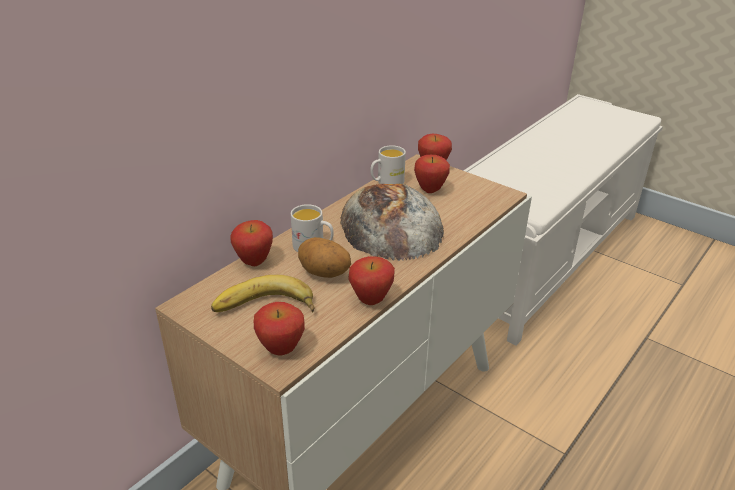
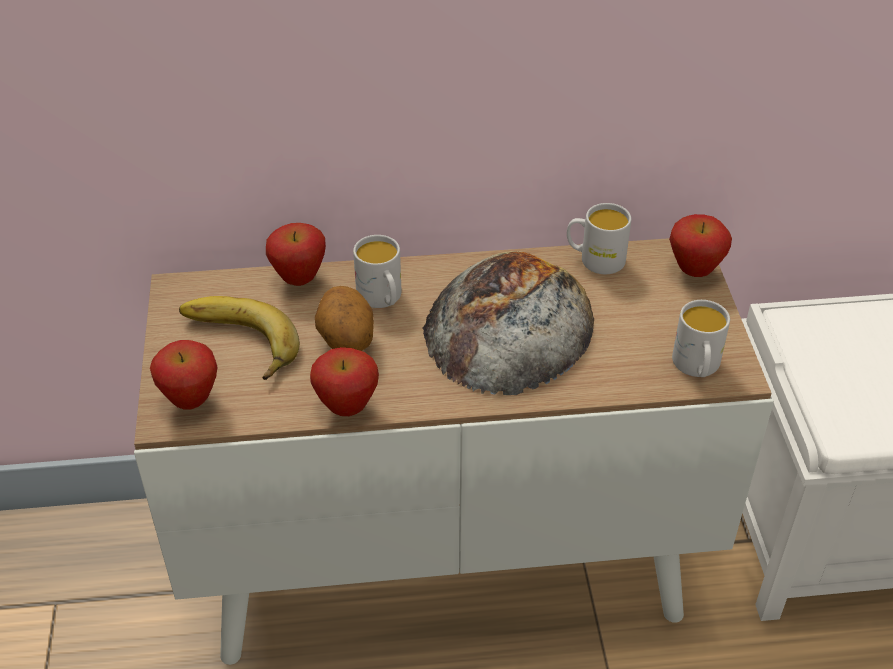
camera: 45 degrees right, 10 degrees up
apple [414,155,450,193] -> none
none -> white mug [672,300,730,377]

